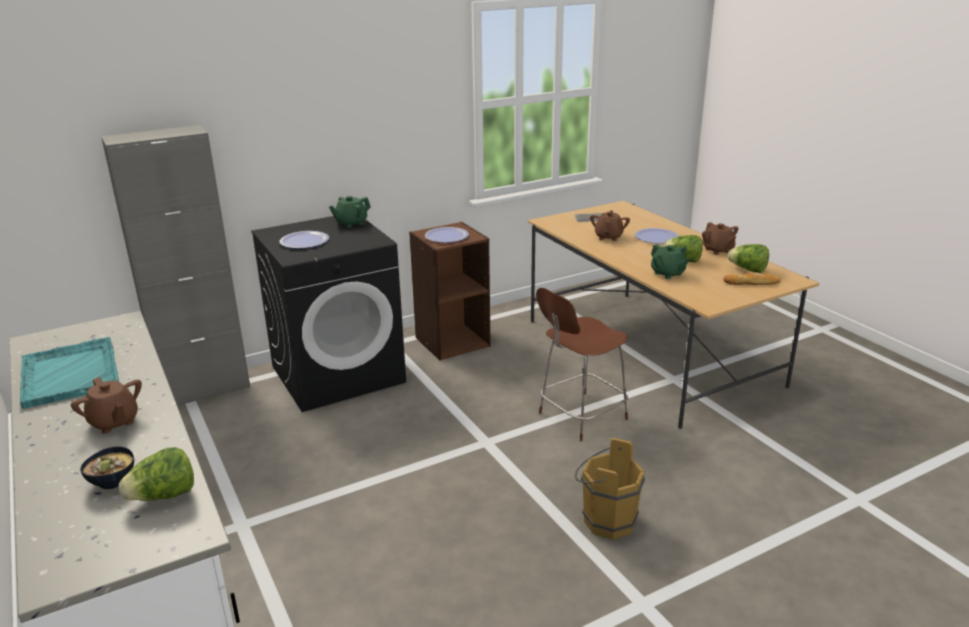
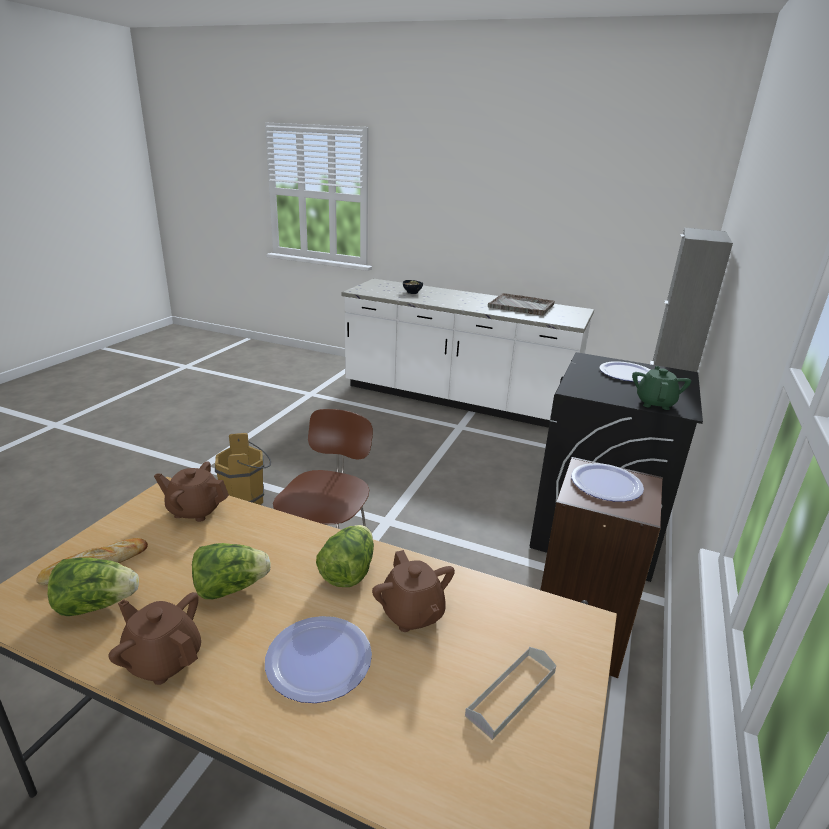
camera: 140 degrees right, 0 degrees up
turquoise tray [20,337,119,409] -> grey tray [488,293,555,316]
brown teapot [71,377,142,434] -> brown teapot moved to [154,462,229,522]
lettuce [119,447,194,501] -> lettuce moved to [316,525,374,587]
green teapot [651,244,690,279] -> none

